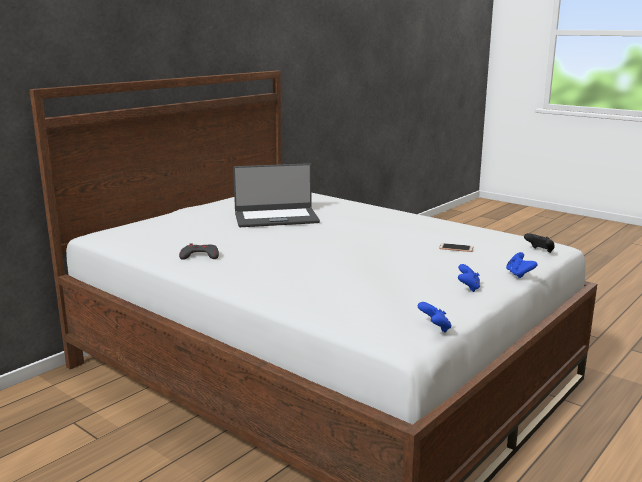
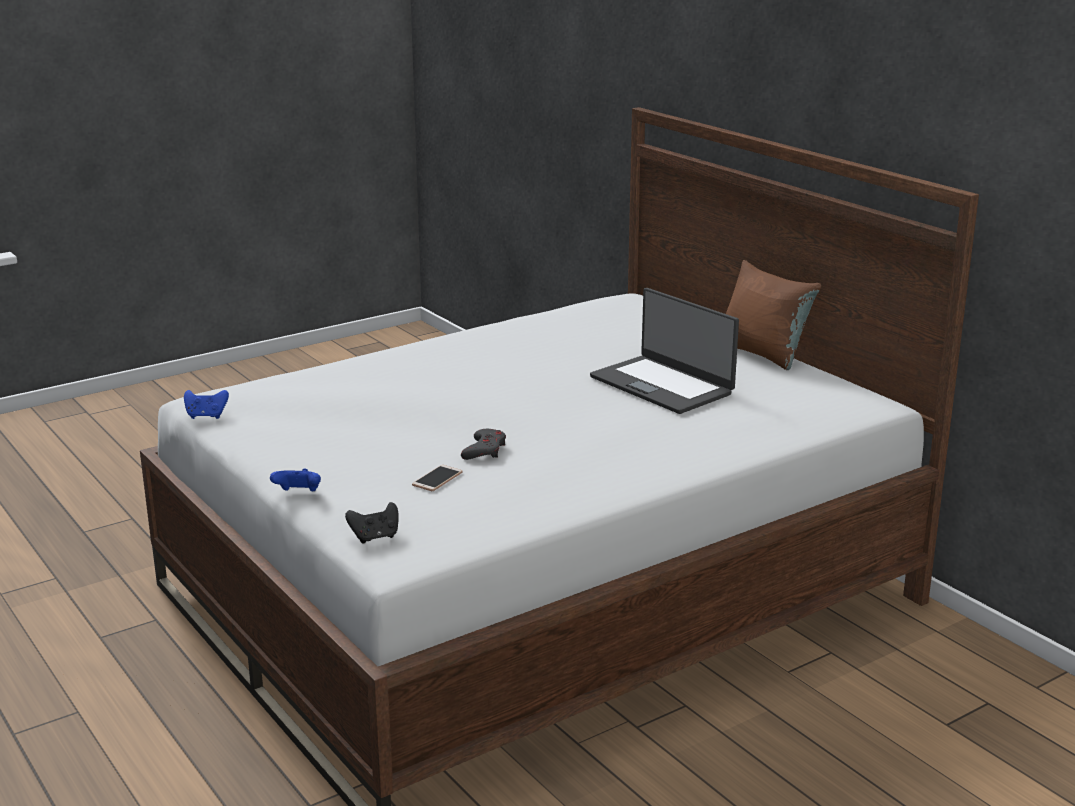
camera: 105 degrees right, 5 degrees up
grey game controller [179,243,219,260] -> grey game controller moved to [461,429,506,460]
laptop [233,163,320,227] -> laptop turned 45 degrees counterclockwise [590,288,739,414]
blue game controller [458,264,480,292] -> none
none -> brown pillow [726,260,821,370]

